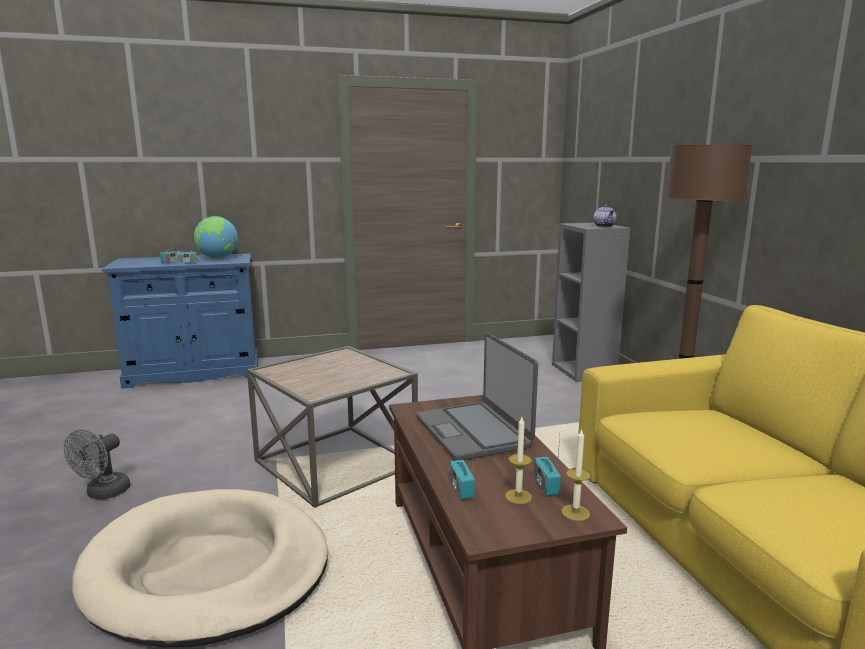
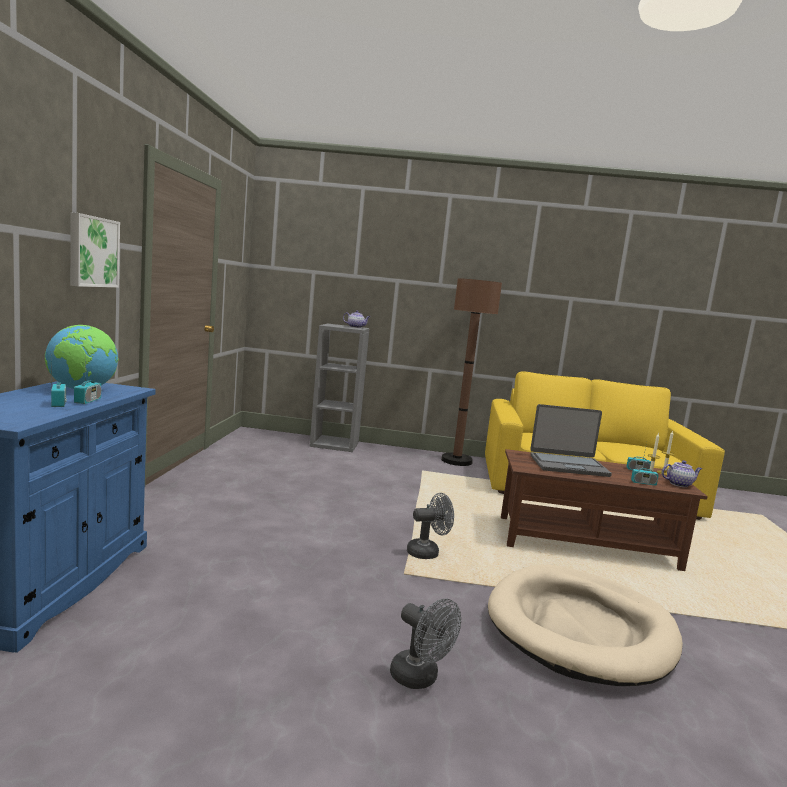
camera: 70 degrees left, 5 degrees down
brown side table [247,346,418,508] -> grey fan [407,493,454,559]
none -> picture [70,212,120,288]
none -> teapot [662,460,702,487]

